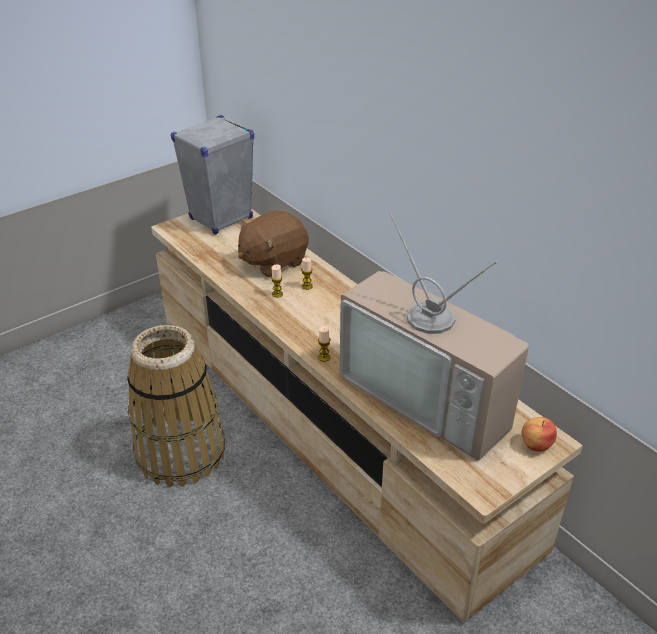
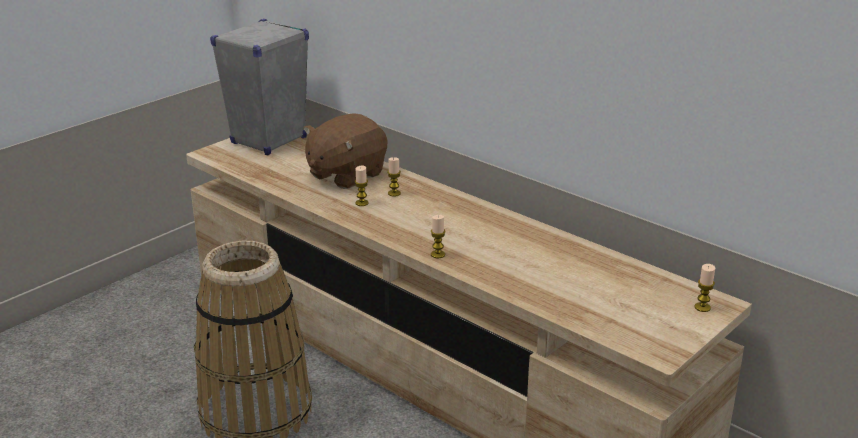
camera: 10 degrees left, 10 degrees down
television [340,214,529,461] -> none
apple [522,417,557,452] -> candle [695,264,715,312]

